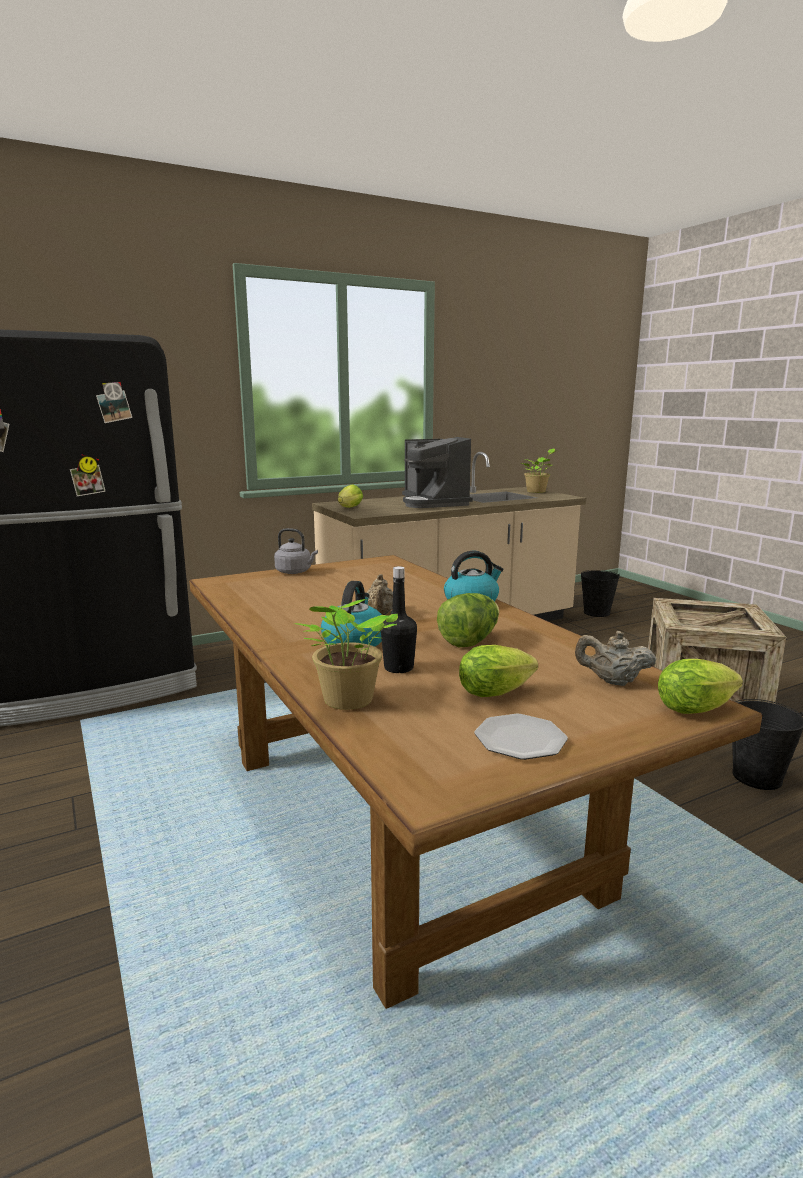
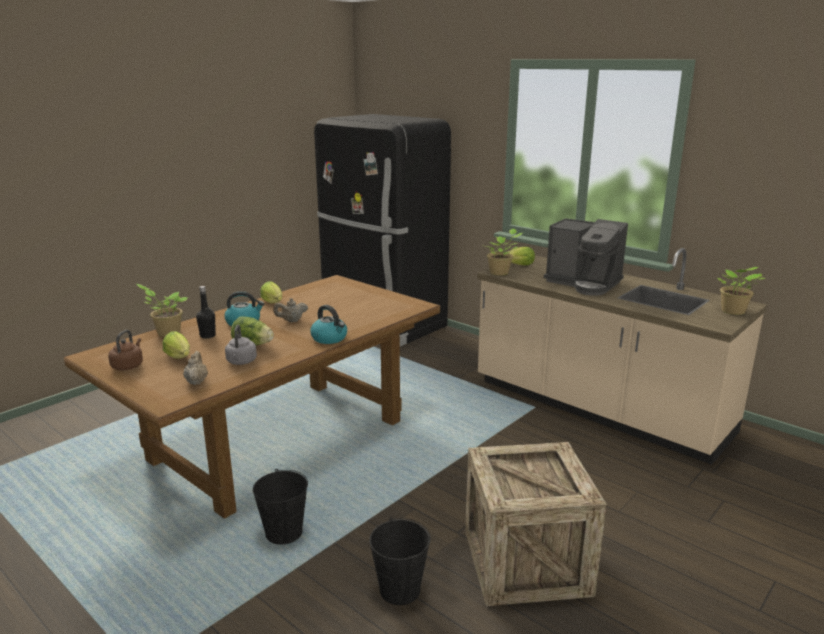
camera: 70 degrees right, 5 degrees up
grey kettle [274,528,318,574] -> grey kettle moved to [225,325,257,365]
coffee machine [402,437,473,508] -> coffee machine turned 105 degrees counterclockwise [544,218,628,296]
plate [474,714,568,760] -> brown kettle [108,330,143,370]
black bucket [580,570,620,617] -> black bucket moved to [253,469,308,545]
lettuce [658,659,743,714] -> lettuce moved to [260,281,282,303]
none -> potted plant [486,228,523,276]

